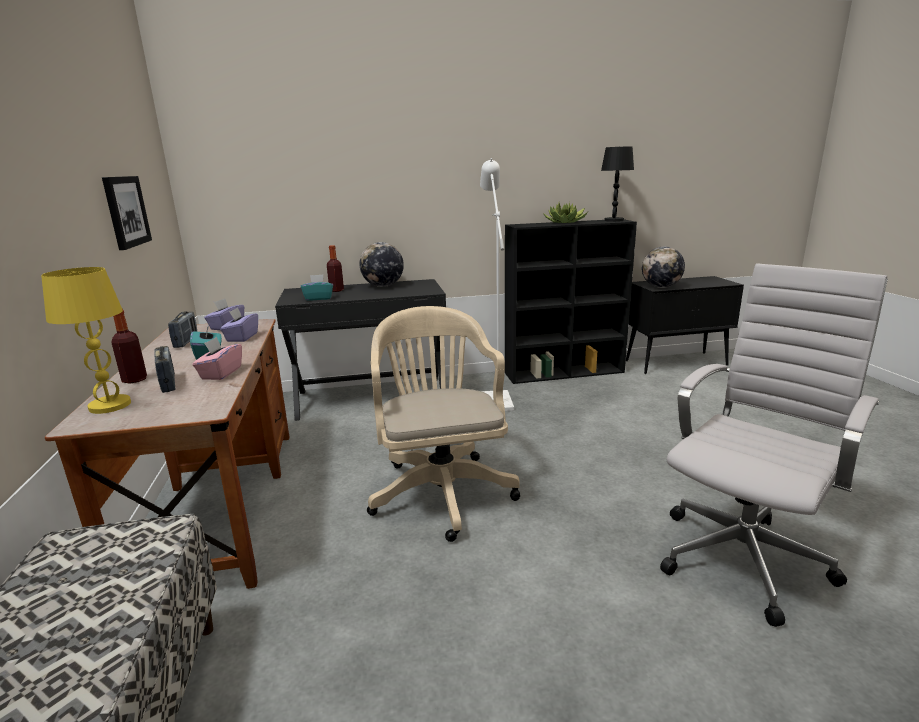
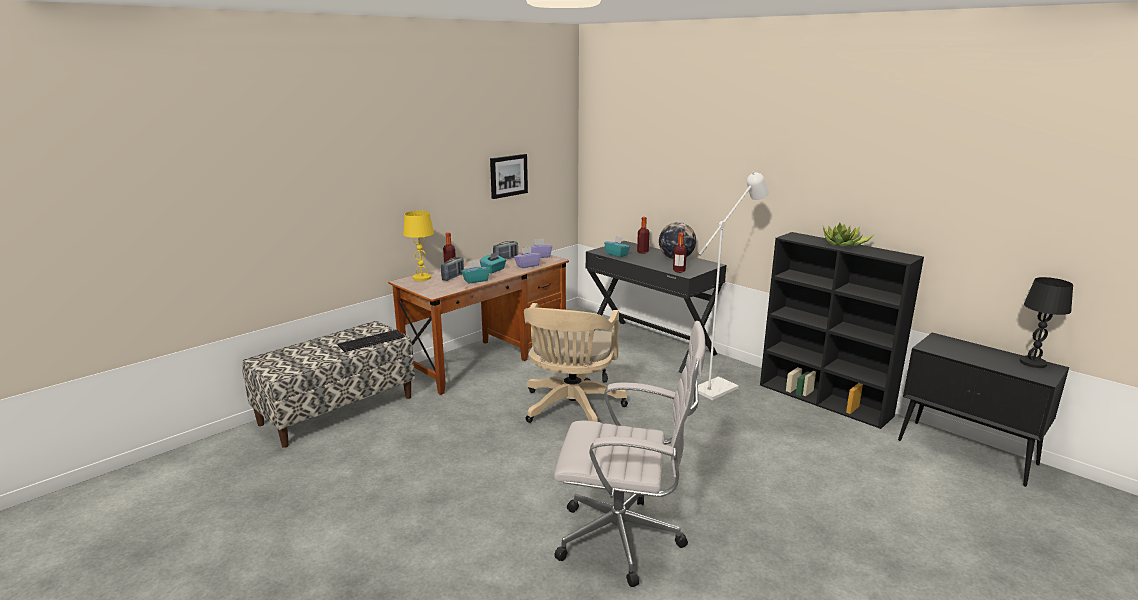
camera: 55 degrees right, 0 degrees up
pink tissue box [193,337,242,380] -> turquoise tissue box [461,260,490,283]
beige office chair [367,306,520,542] -> beige office chair turned 150 degrees clockwise [524,303,628,423]
black table lamp [601,146,634,222] -> black table lamp moved to [1019,277,1073,368]
globe [642,246,685,288] -> none
none -> keyboard [337,330,405,352]
none -> bottle [673,233,687,273]

